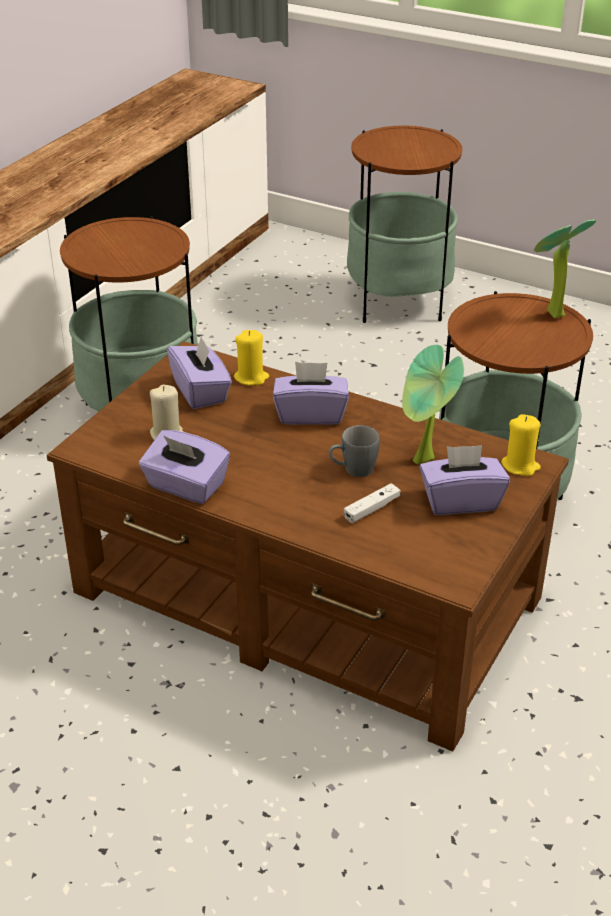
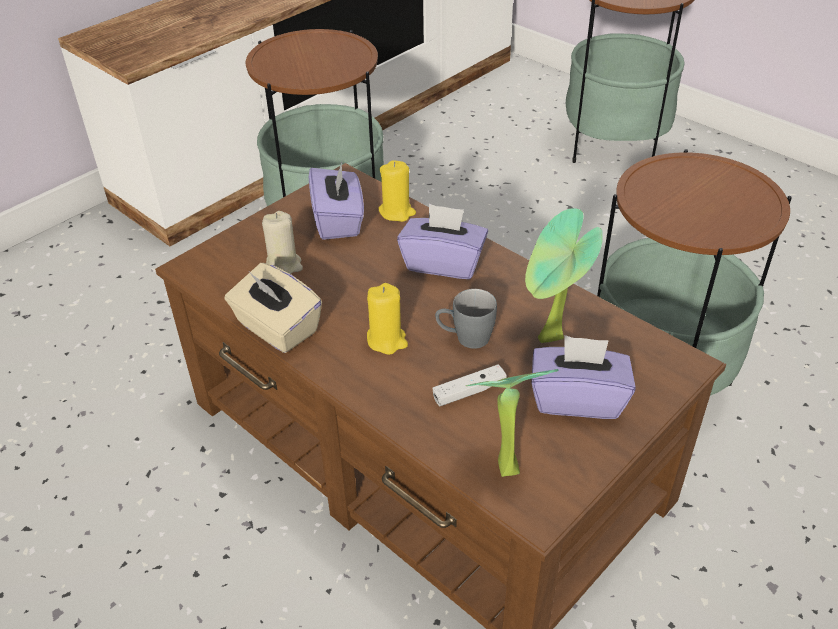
camera: 15 degrees right, 5 degrees up
purple tissue box [139,430,230,504] -> beige tissue box [225,263,322,353]
yellow candle [501,414,541,476] -> yellow candle moved to [367,283,408,355]
potted plant [534,219,596,318] -> potted plant moved to [466,369,559,477]

